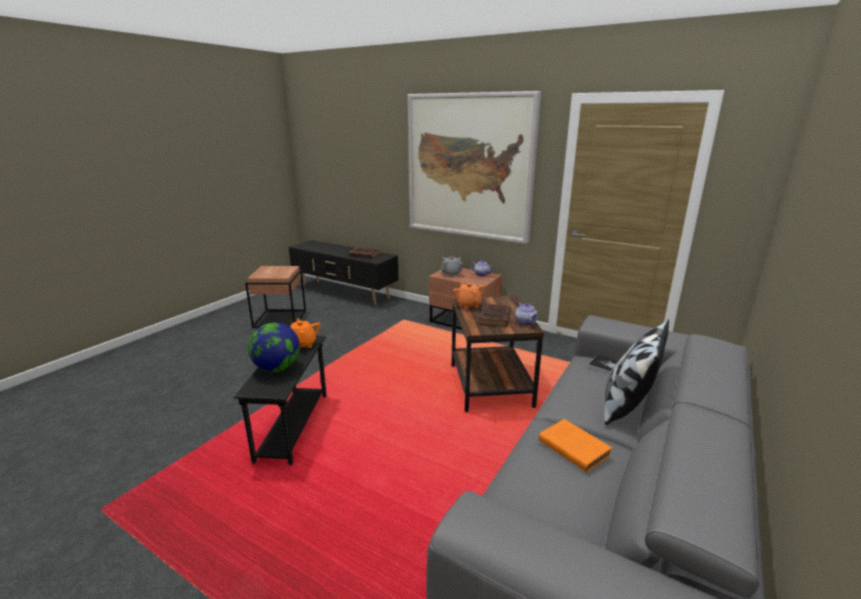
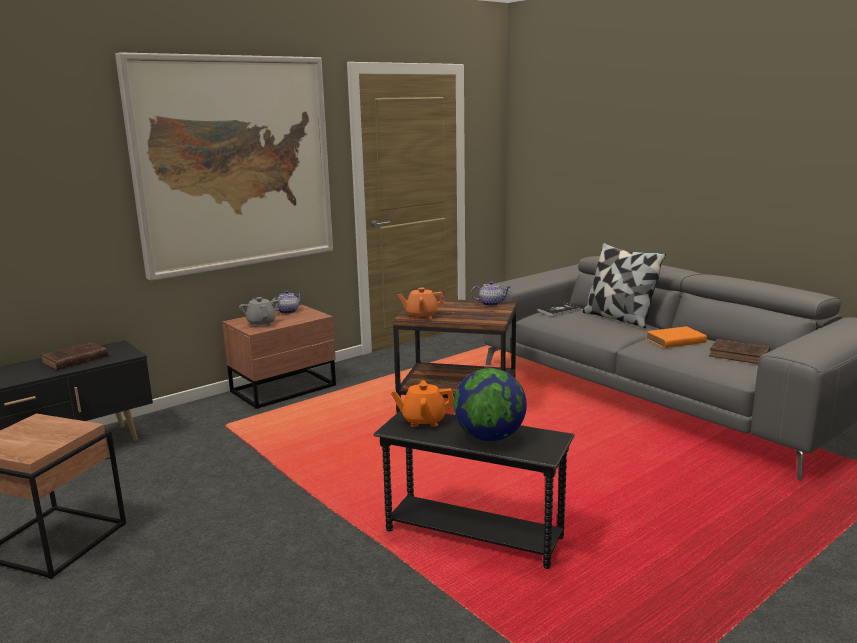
camera: 70 degrees left, 5 degrees down
brown book [479,303,511,327] -> brown book moved to [709,339,770,364]

